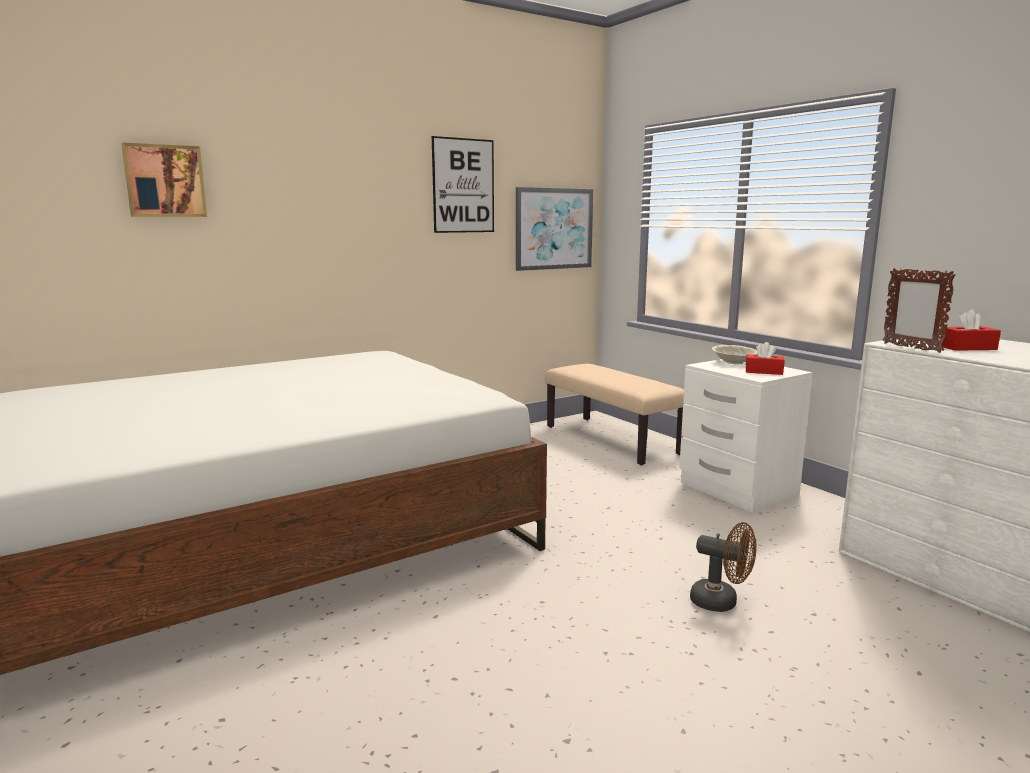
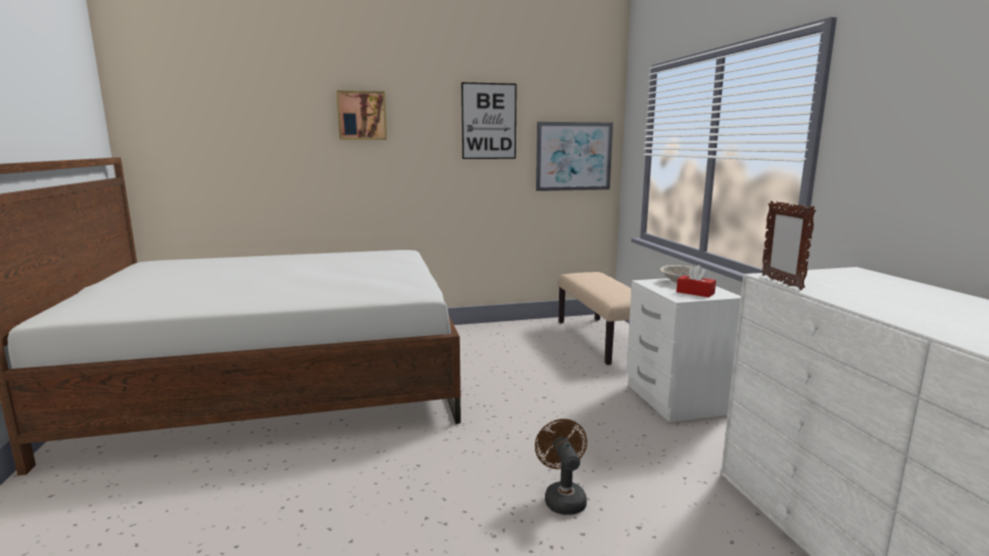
camera: 20 degrees right, 0 degrees up
picture [122,143,207,217] -> picture moved to [336,90,387,140]
brown fan [690,522,757,612] -> brown fan turned 150 degrees counterclockwise [535,419,587,515]
red tissue box [940,309,1001,351] -> none

